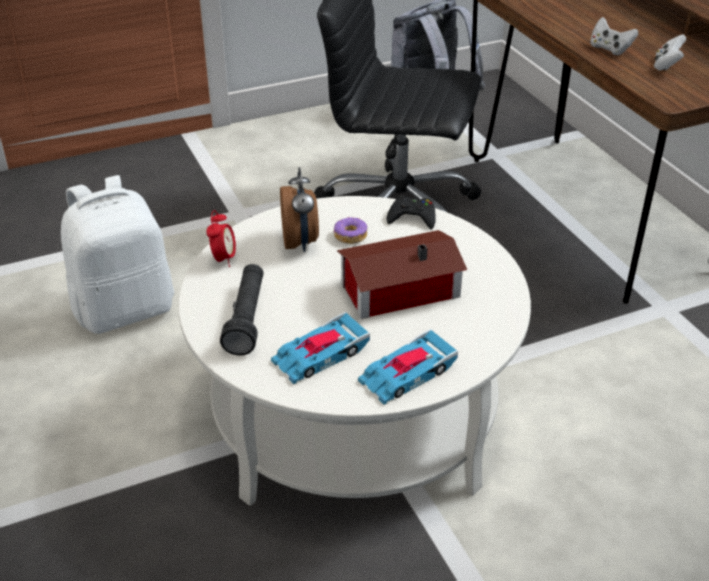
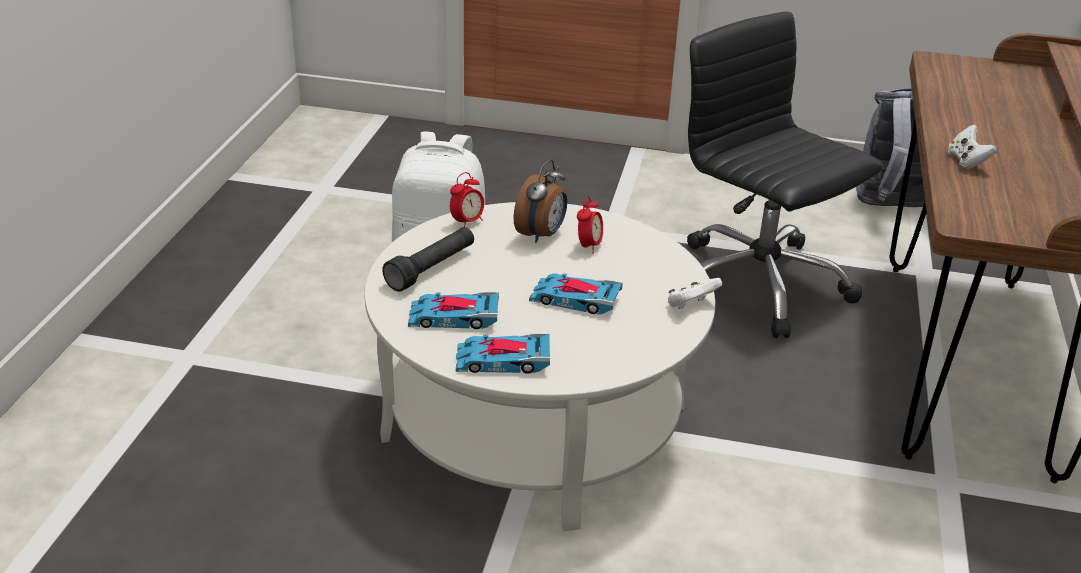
camera: 35 degrees right, 5 degrees down
donut [334,216,367,244] -> alarm clock [577,196,603,254]
toy house [337,230,467,319] -> toy car [529,273,623,315]
black game controller [386,195,436,229] -> none
white game controller [654,34,686,71] -> white game controller moved to [668,278,722,309]

